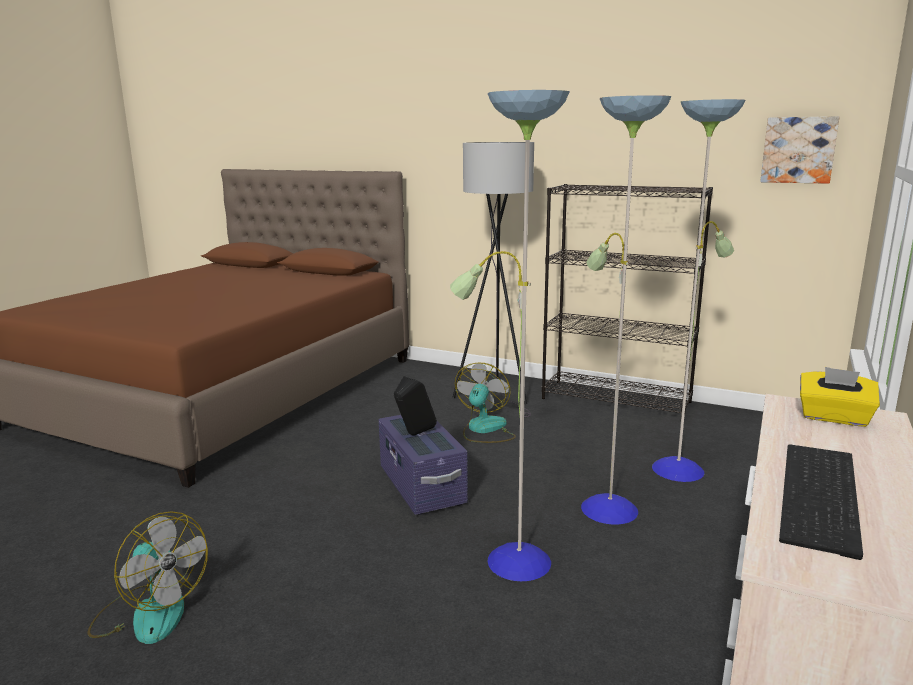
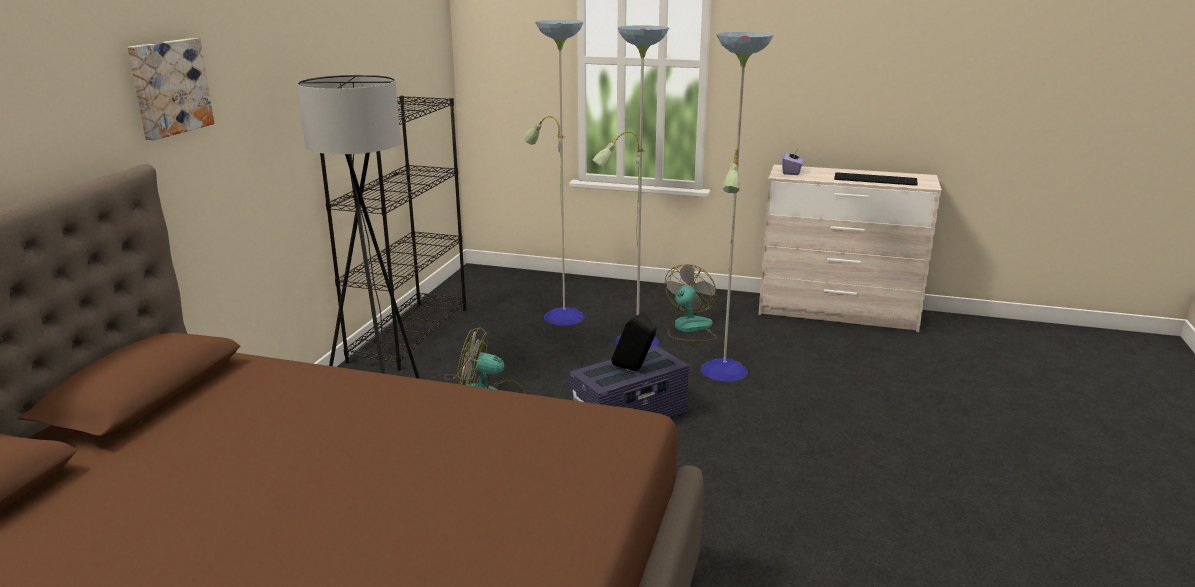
camera: 100 degrees left, 5 degrees up
fan [87,511,208,644] -> fan moved to [665,264,717,342]
picture [760,116,839,184] -> picture moved to [127,38,214,140]
yellow tissue box [800,367,880,427] -> purple tissue box [782,147,804,175]

